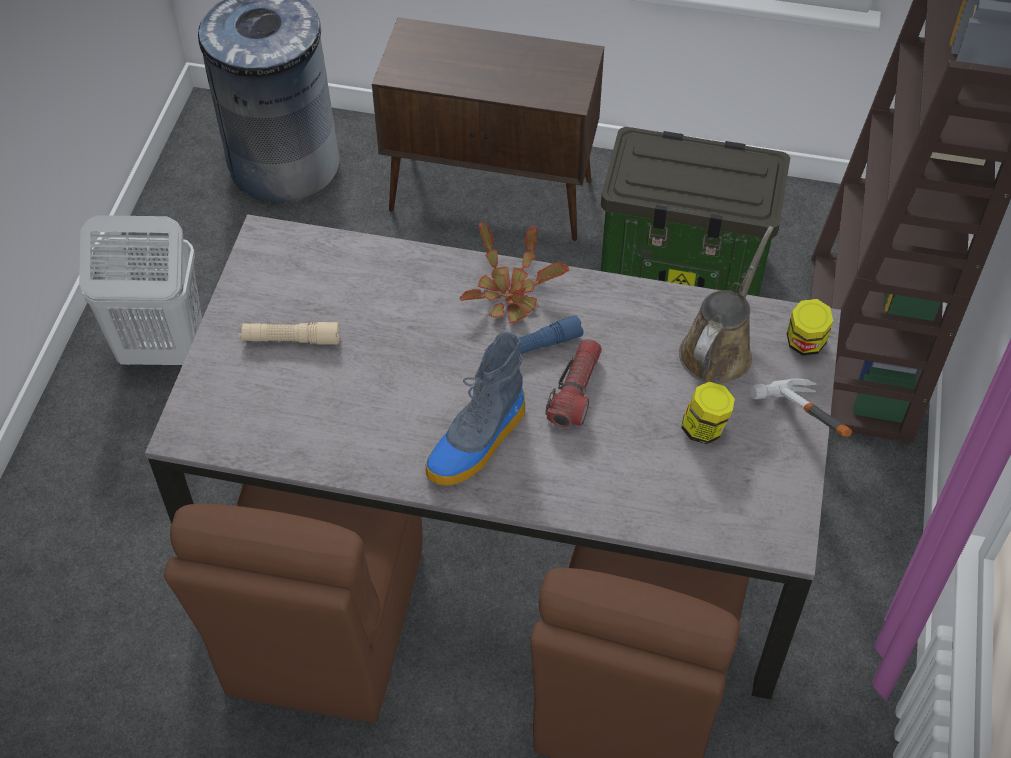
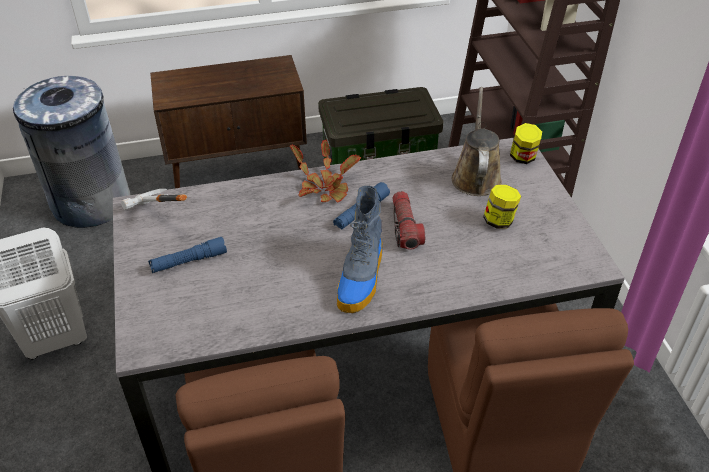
camera: 25 degrees left, 10 degrees down
beige flashlight [239,322,340,345] -> blue flashlight [148,237,227,273]
hammer [750,378,852,437] -> hammer moved to [121,189,187,210]

